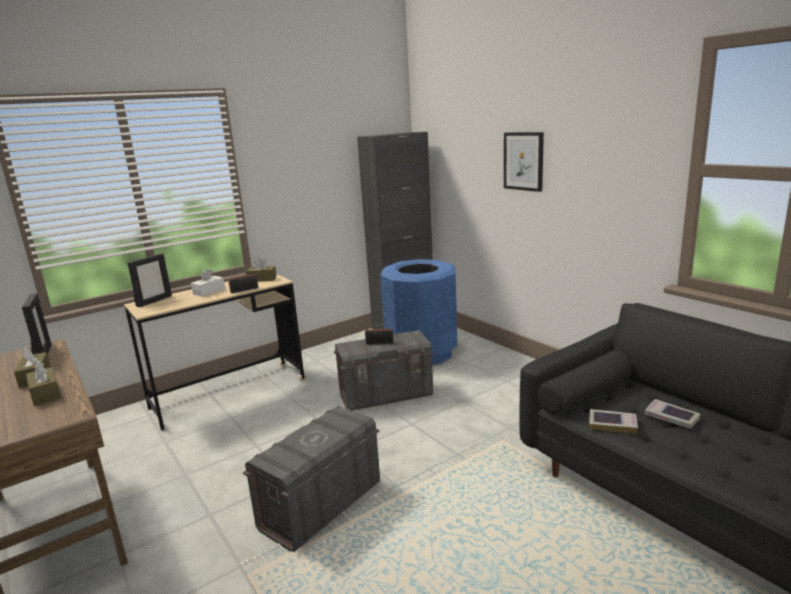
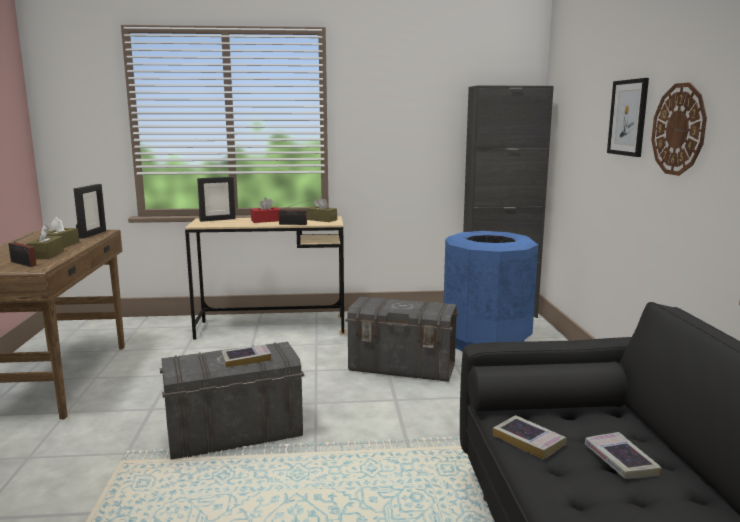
camera: 30 degrees right, 5 degrees down
white tissue box [191,269,225,297] -> red tissue box [251,198,281,223]
radio [365,319,395,345] -> radio moved to [9,233,36,267]
none -> book [222,344,271,368]
none -> wall clock [651,82,707,176]

